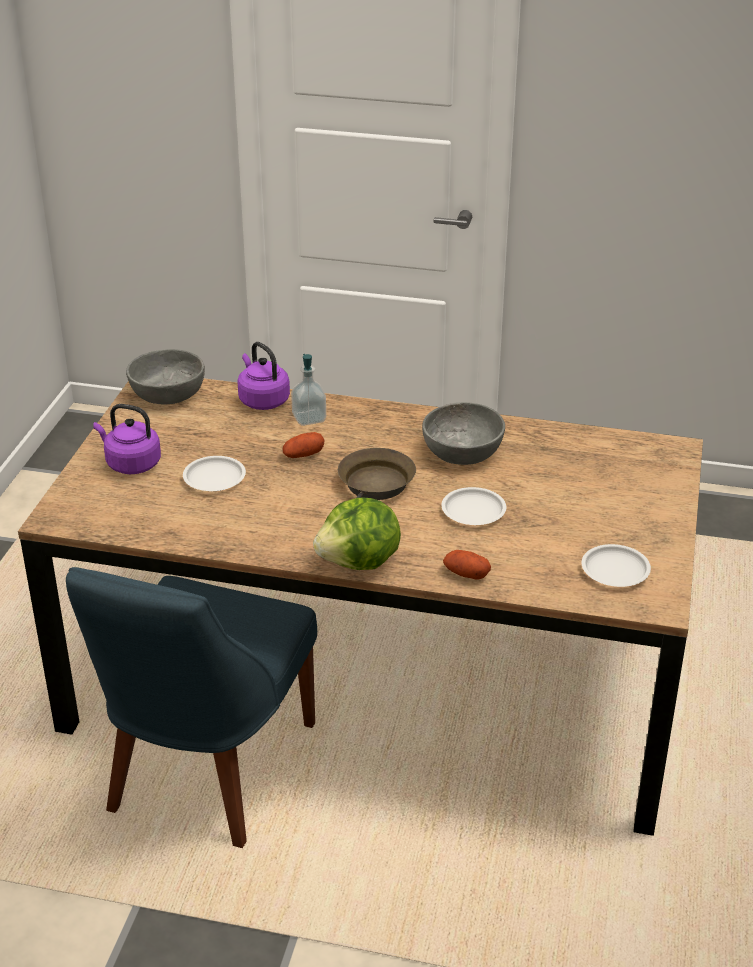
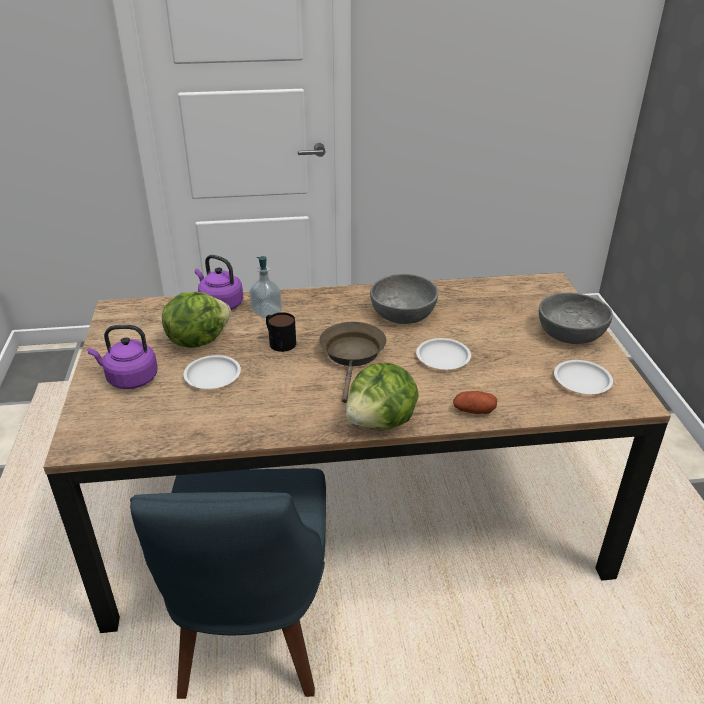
camera: 20 degrees left, 0 degrees up
grey bowl [126,349,205,404] -> grey bowl moved to [539,293,613,344]
potato [283,432,324,458] -> mug [266,312,296,352]
none -> lettuce [162,292,231,348]

